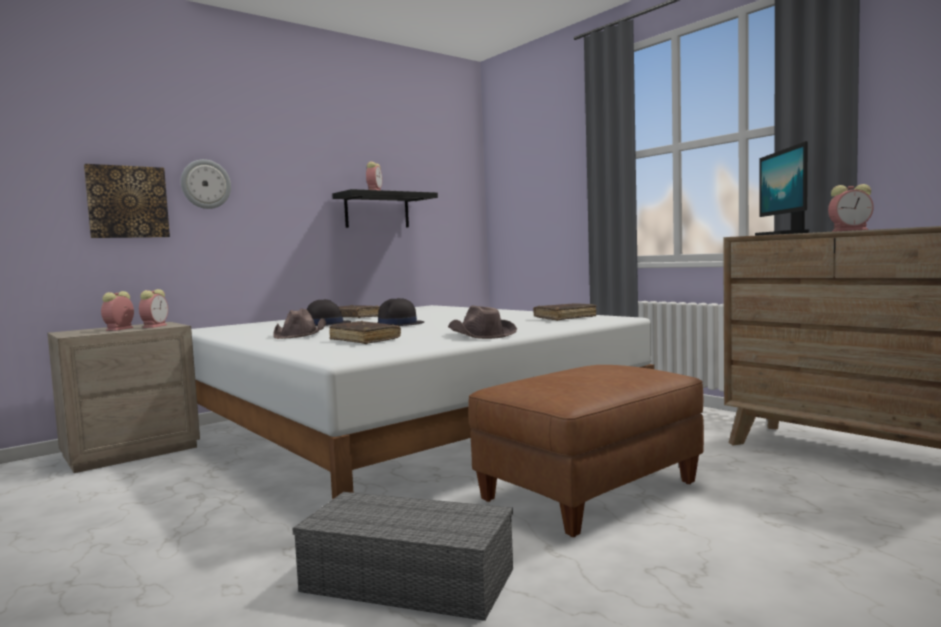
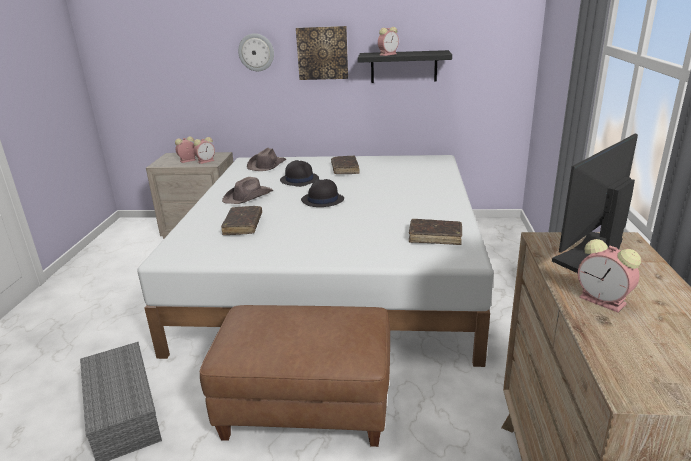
camera: 45 degrees right, 20 degrees up
picture [84,164,170,238] -> picture moved to [296,26,348,80]
brown hat [448,306,517,339] -> brown hat moved to [247,148,286,171]

